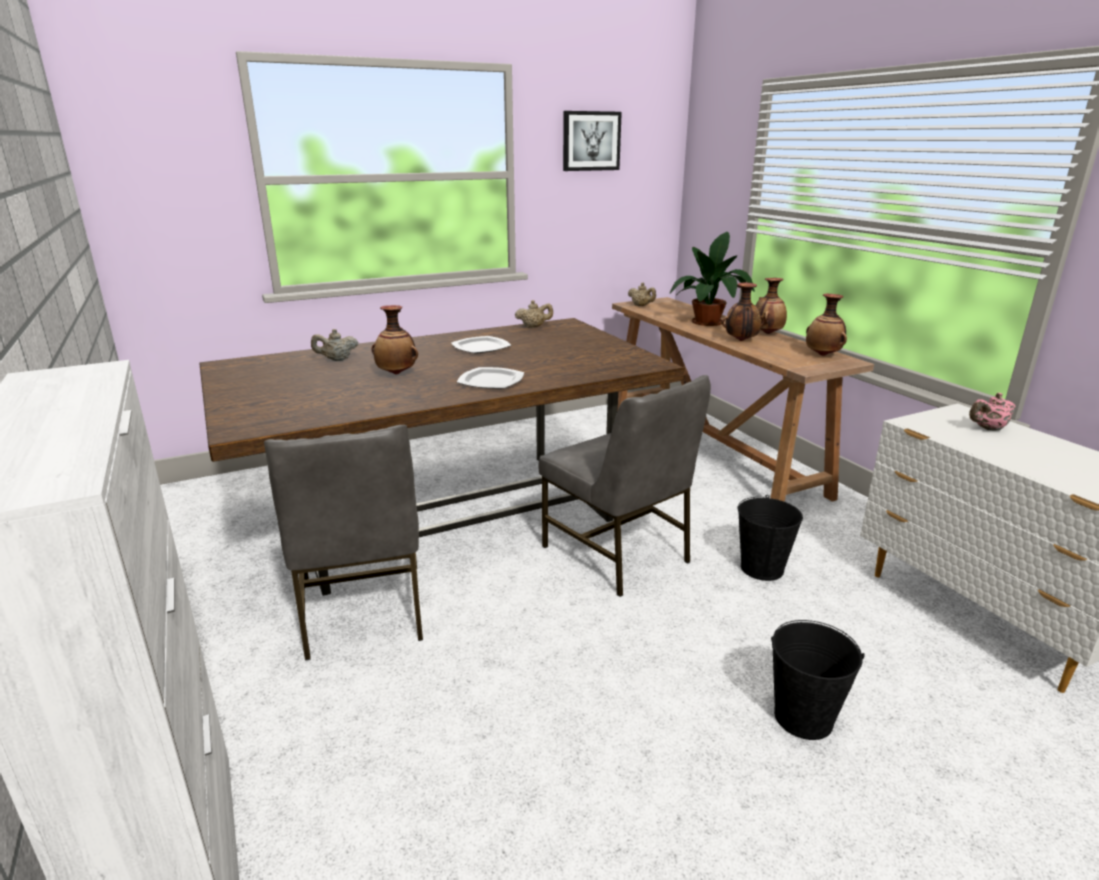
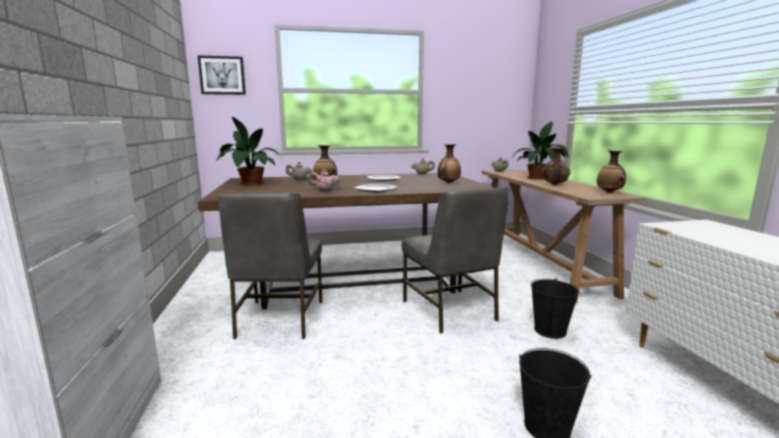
camera: 15 degrees right, 10 degrees down
picture [563,111,622,171] -> picture moved to [198,55,246,95]
vase [755,278,787,334] -> vase moved to [437,144,461,183]
pink teapot [969,393,1016,431] -> pink teapot moved to [309,169,340,191]
none -> potted plant [216,117,283,186]

